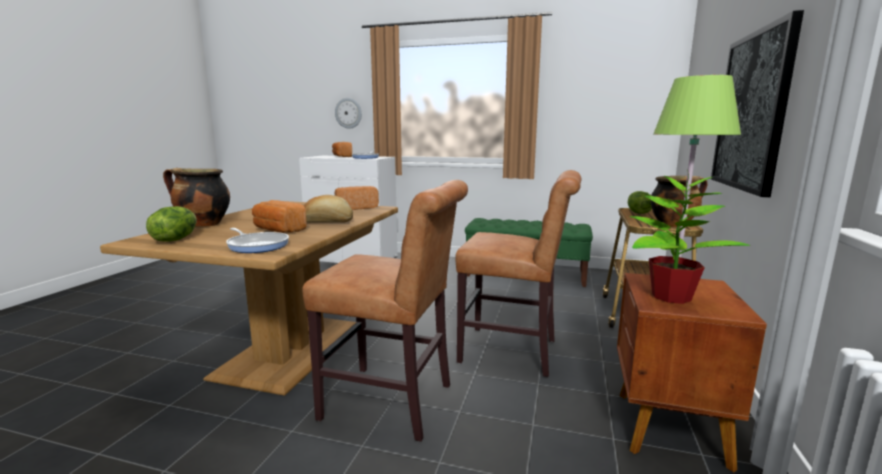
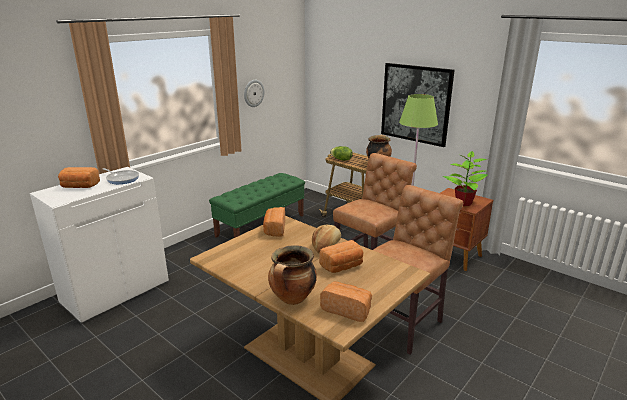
camera: 65 degrees left, 10 degrees up
lettuce [146,206,197,242] -> bread [320,282,372,322]
frying pan [226,228,289,253] -> none
wall clock [335,98,362,129] -> wall clock moved to [244,80,265,107]

